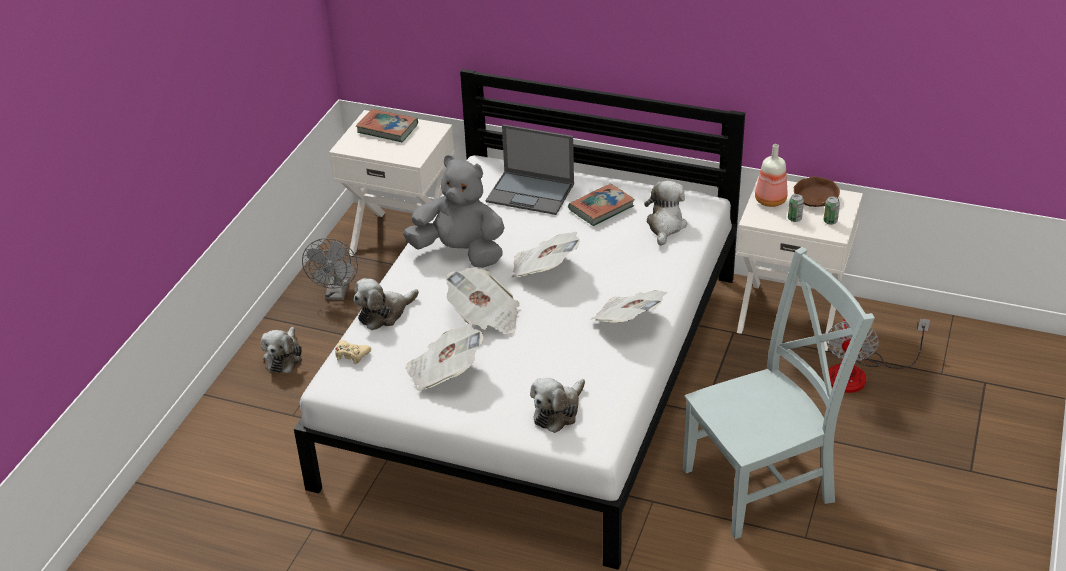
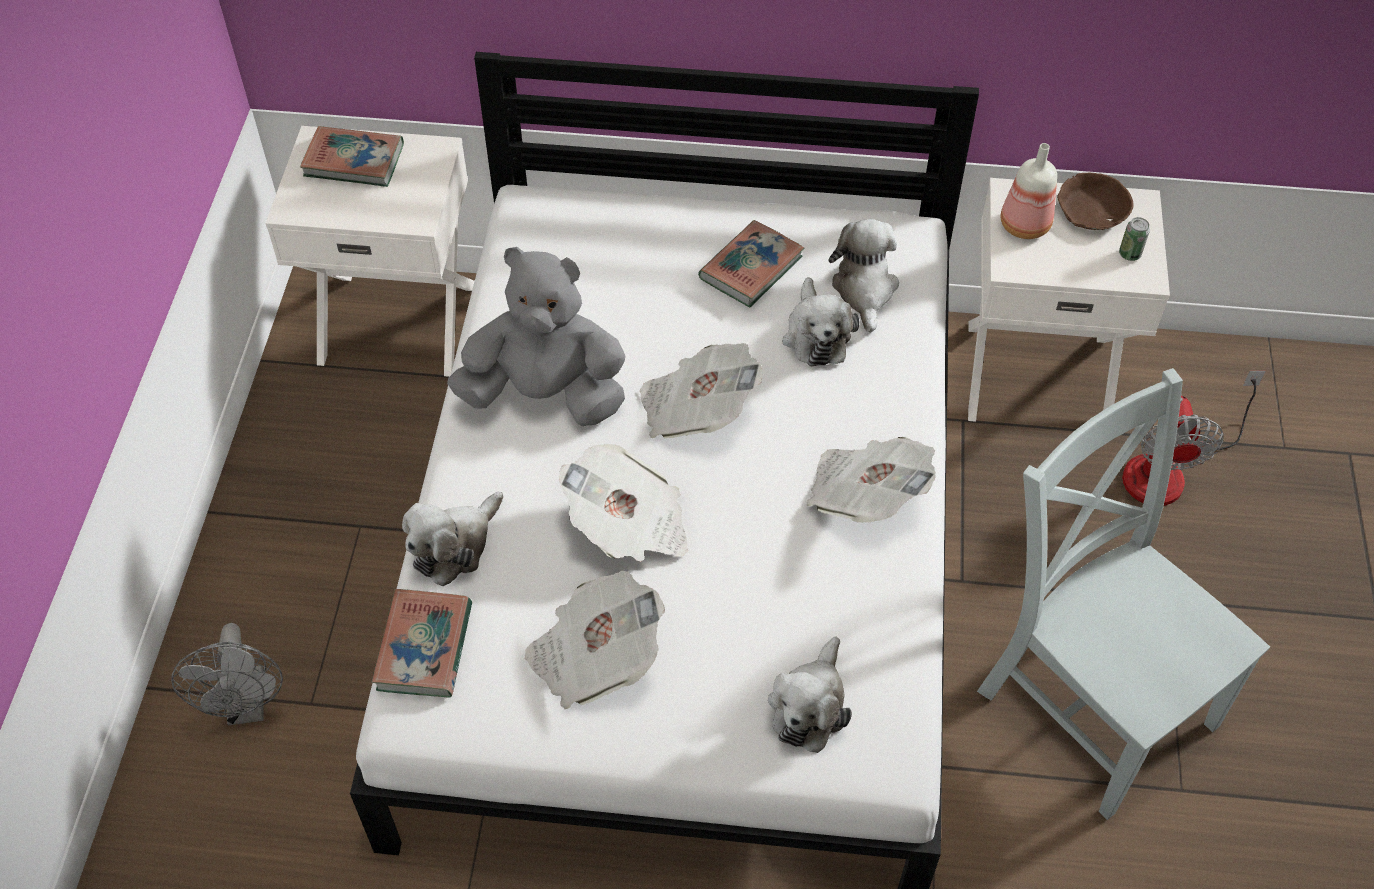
camera: 15 degrees left, 15 degrees up
plush toy [261,327,302,373] -> plush toy moved to [782,277,859,366]
grey fan [302,238,358,300] -> grey fan moved to [171,623,283,725]
beige game controller [335,340,371,364] -> book [371,589,472,698]
laptop [486,124,574,215] -> none
grey chair [683,247,875,539] -> grey chair turned 90 degrees counterclockwise [977,368,1270,820]
can [788,194,804,222] -> none

